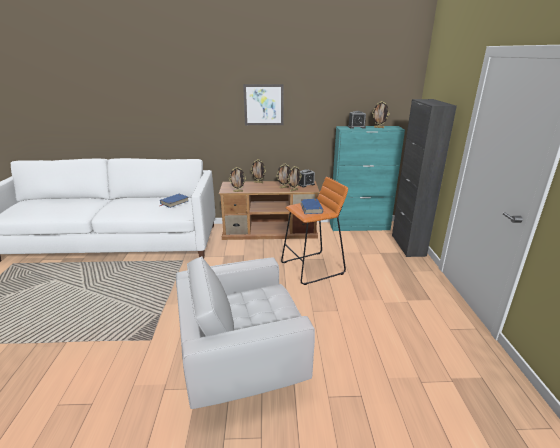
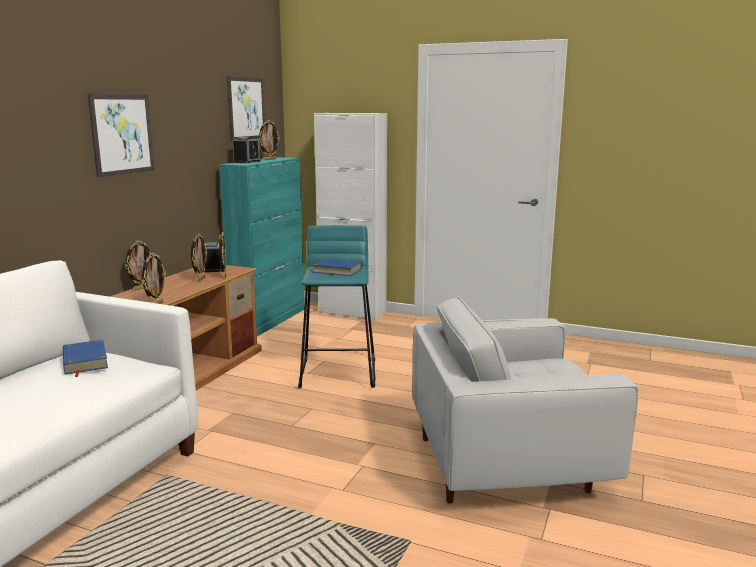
camera: 65 degrees left, 10 degrees down
white armchair [176,256,315,409] -> white armchair turned 75 degrees clockwise [412,297,638,504]
orange stool [281,177,348,285] -> turquoise stool [298,225,375,388]
black cabinet [392,99,457,257] -> white cabinet [314,113,387,321]
none -> picture [227,76,265,141]

